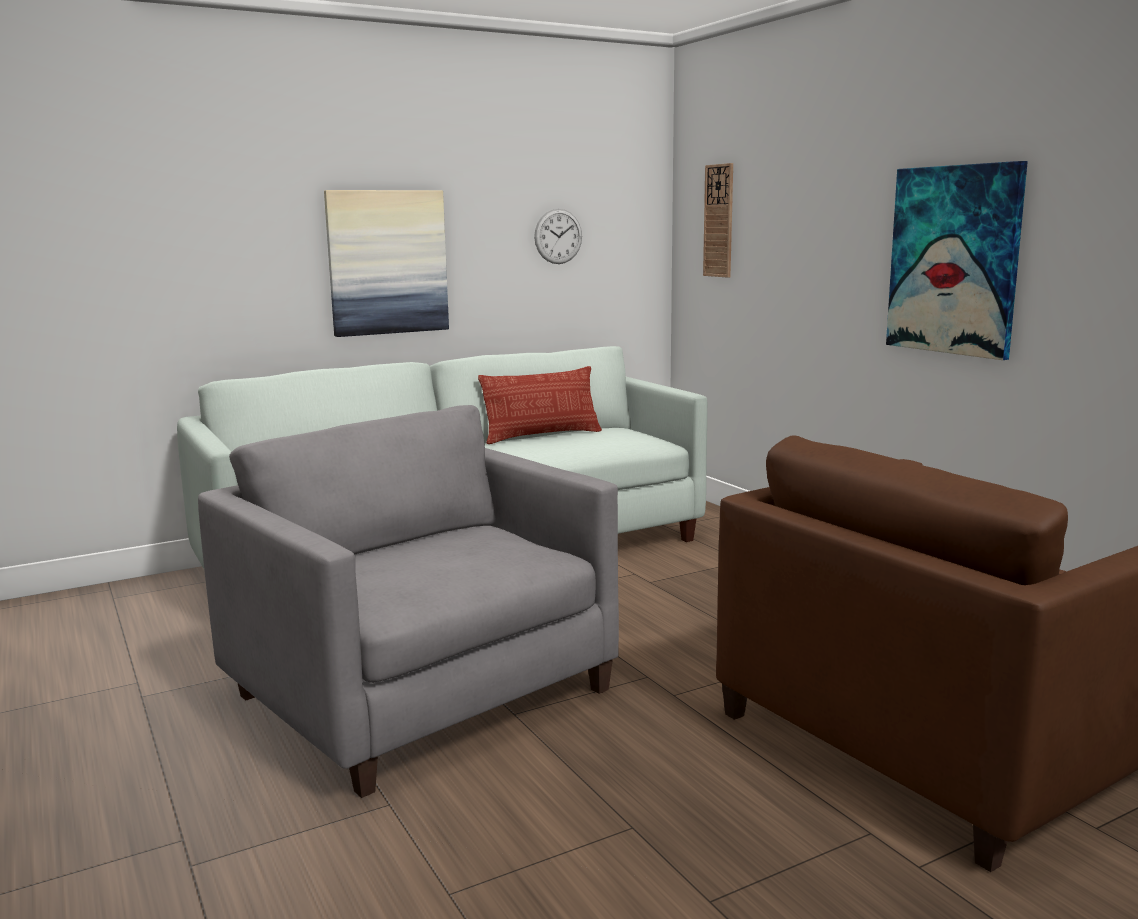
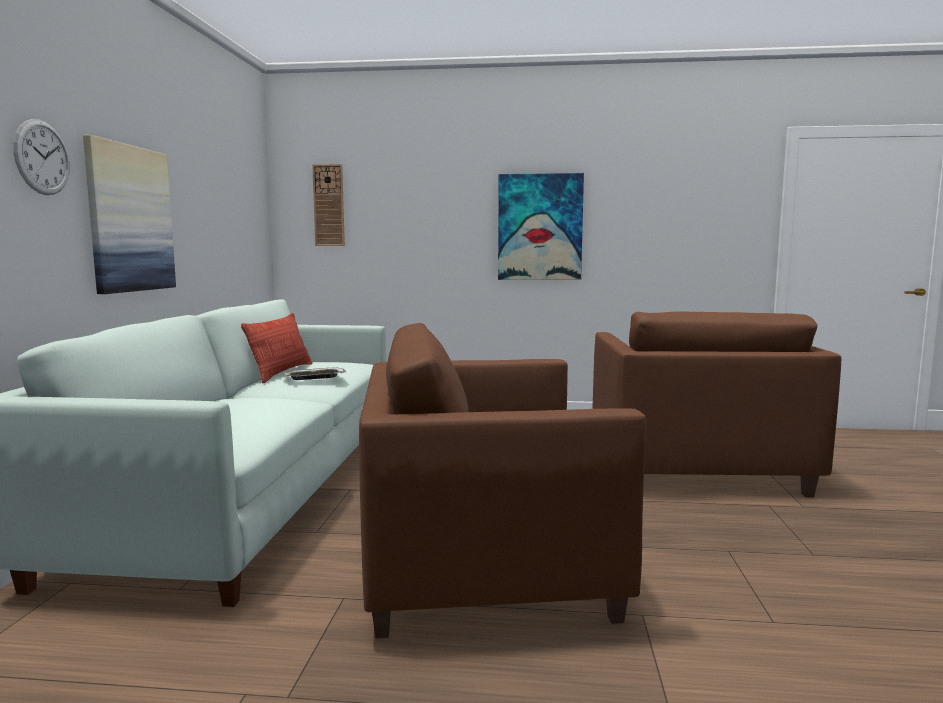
camera: 55 degrees left, 5 degrees down
grey armchair [198,405,619,798] -> brown armchair [359,323,646,638]
wall clock [534,209,582,264] -> wall clock moved to [13,119,70,195]
none -> tray [283,368,346,380]

